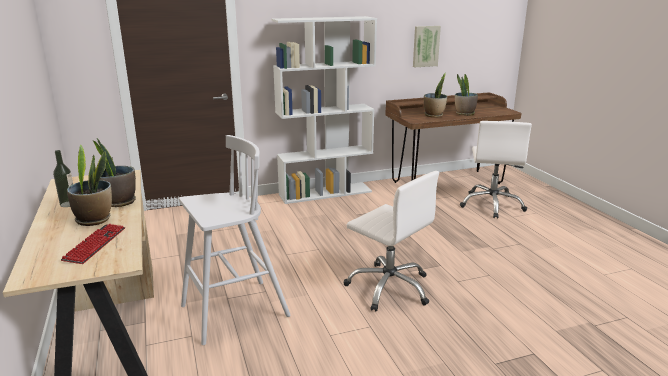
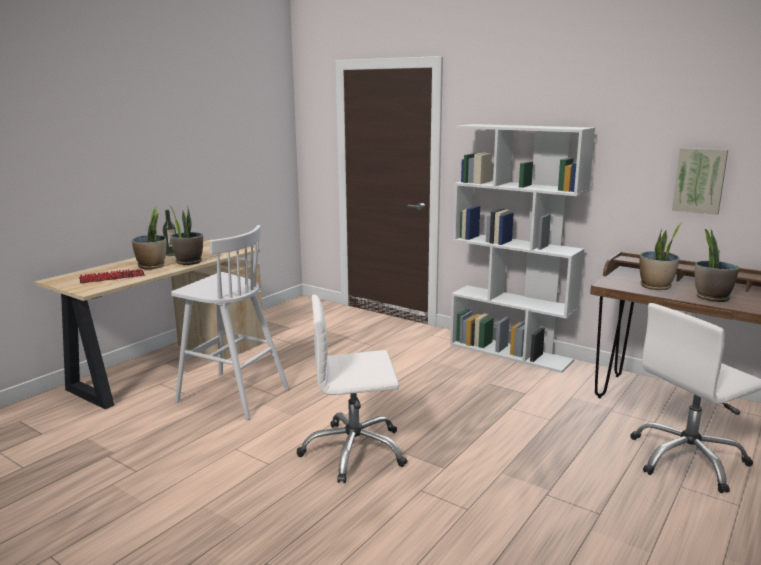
camera: 55 degrees right, 5 degrees down
white office chair [343,171,439,312] -> white office chair turned 75 degrees clockwise [297,295,407,483]

